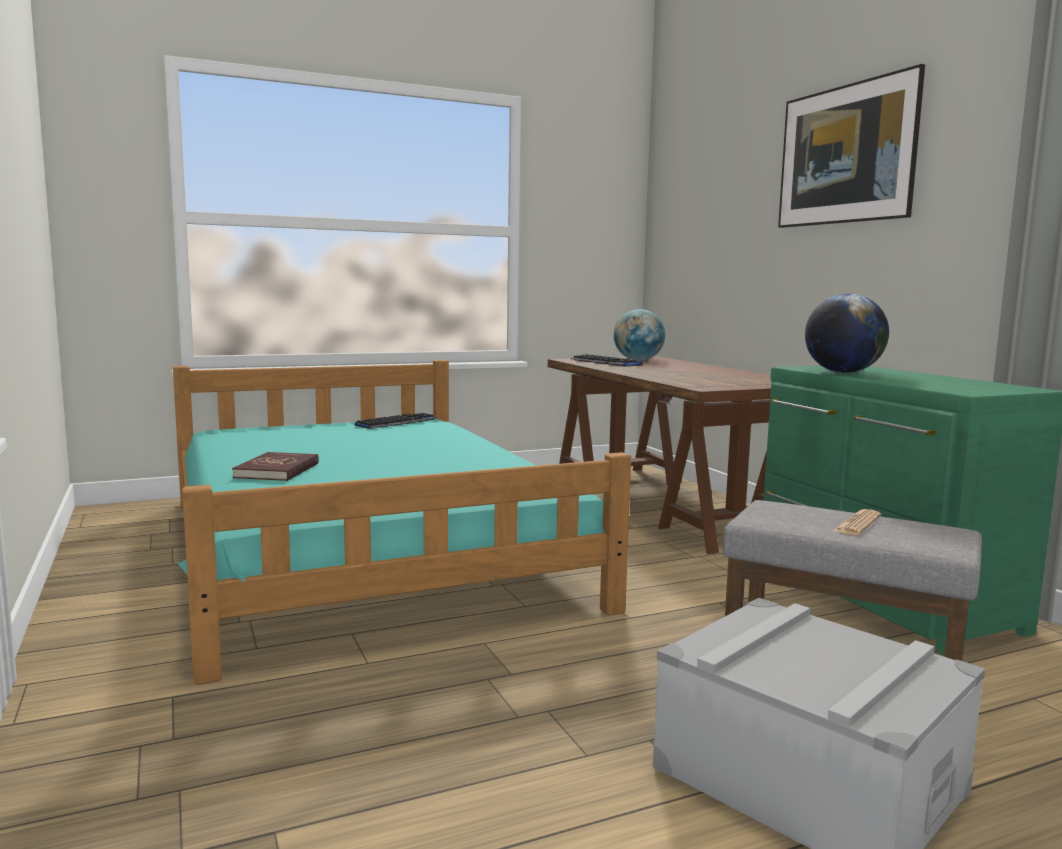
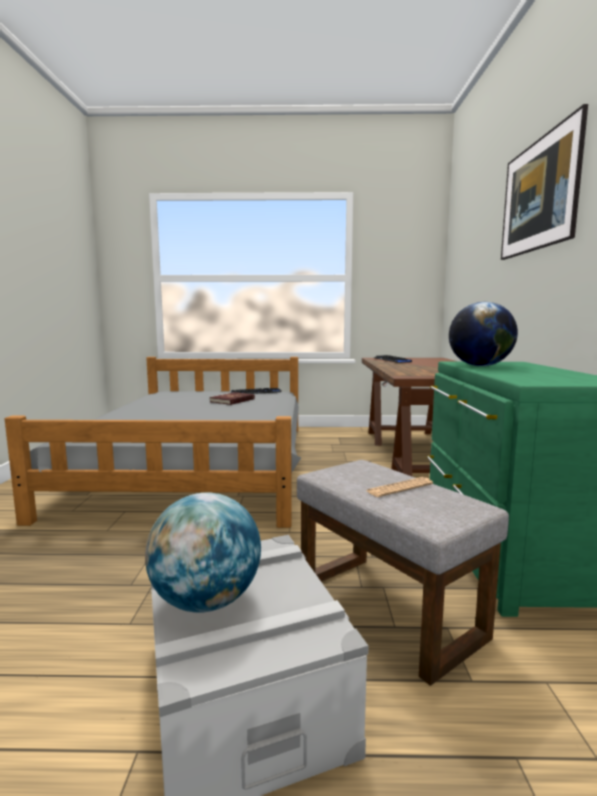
camera: 25 degrees right, 0 degrees up
turquoise bed [173,360,631,685] -> grey bed [5,357,301,528]
red book [232,452,319,481] -> red book moved to [210,392,255,405]
globe [614,309,665,361] -> globe moved to [145,492,261,613]

